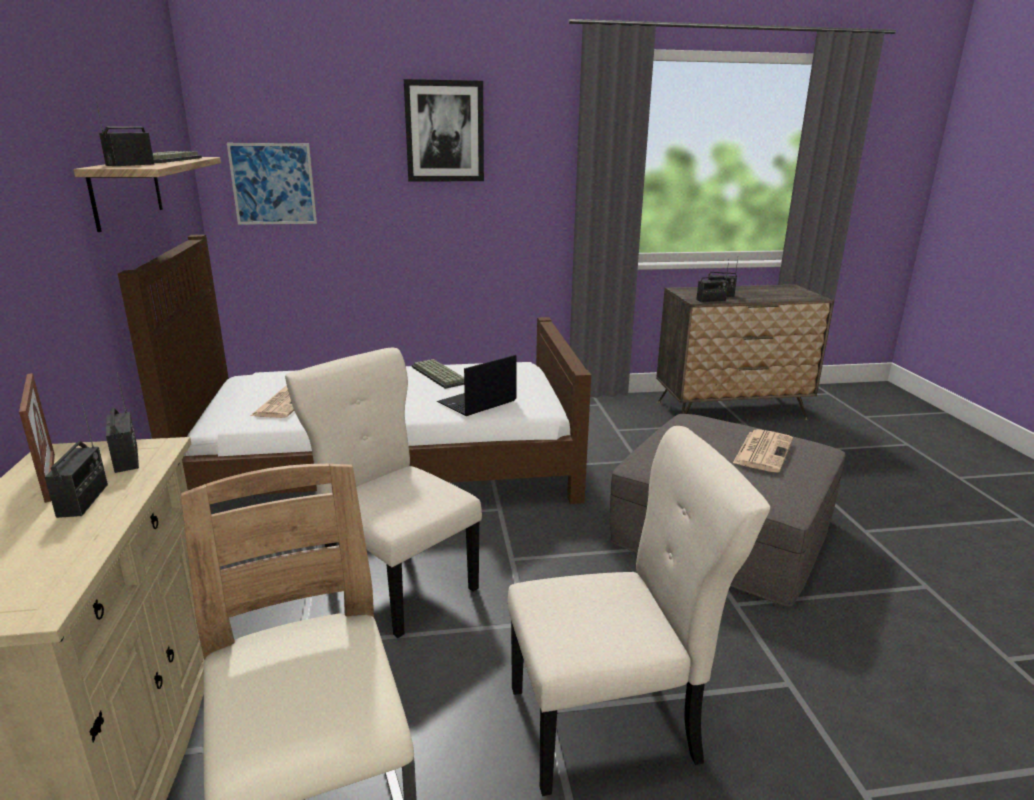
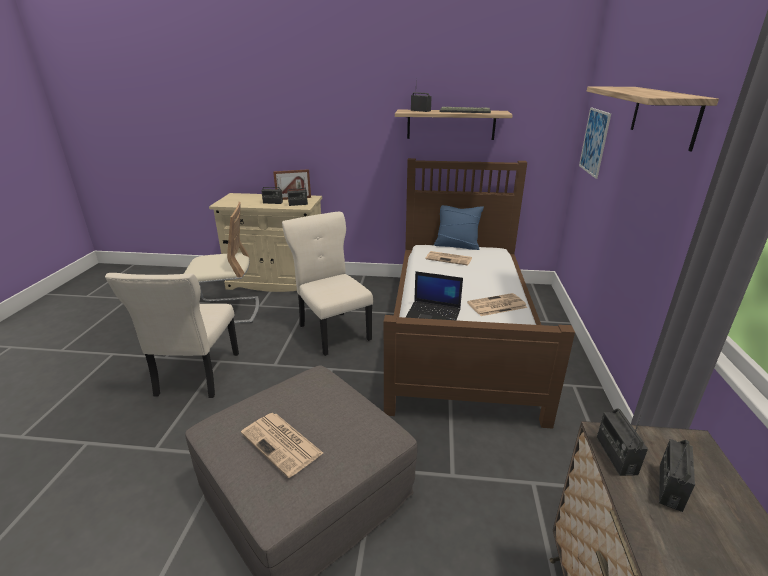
camera: 105 degrees right, 5 degrees up
beige chair [285,348,482,638] -> beige chair turned 90 degrees counterclockwise [282,212,373,356]
picture [404,79,484,181] -> shelf [587,86,719,151]
keyboard [412,359,464,389] -> newspaper [467,293,527,316]
laptop [437,355,517,416] -> laptop turned 135 degrees clockwise [405,271,463,320]
none -> blue pillow [434,205,484,250]

